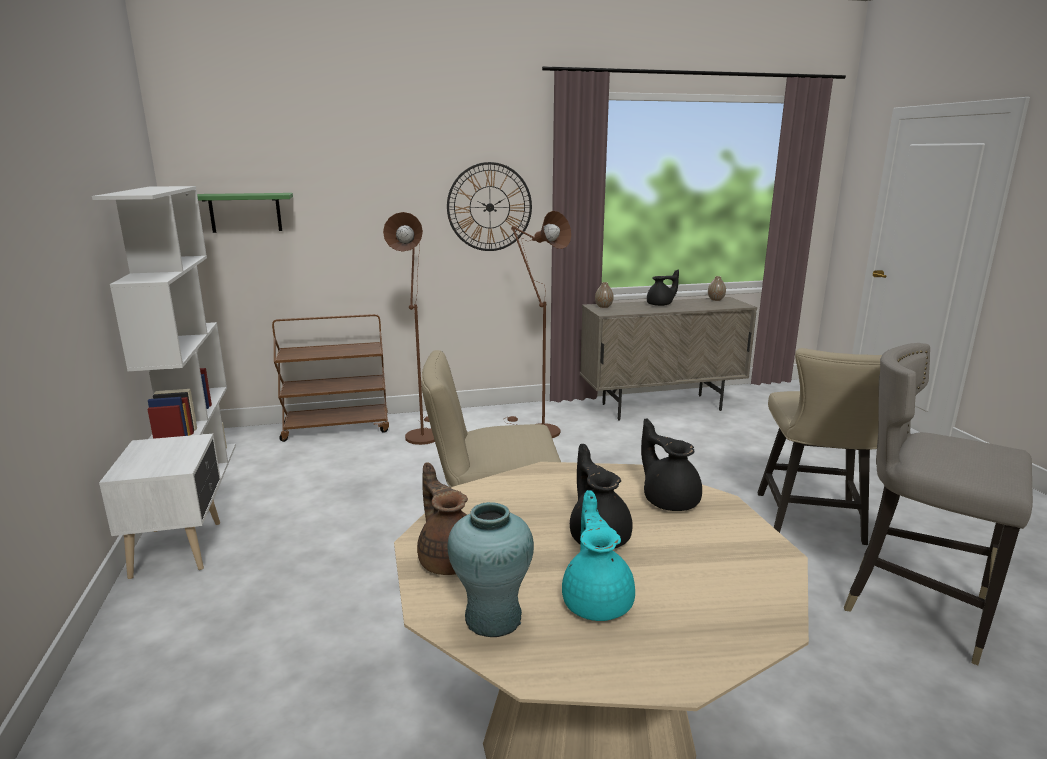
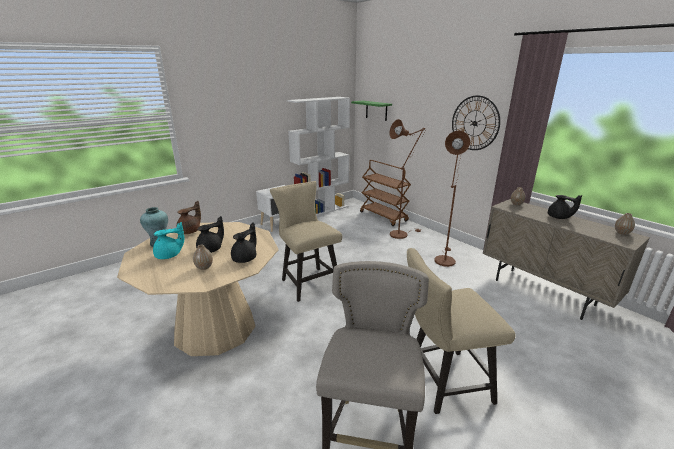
camera: 65 degrees right, 5 degrees up
none -> vase [193,245,213,270]

